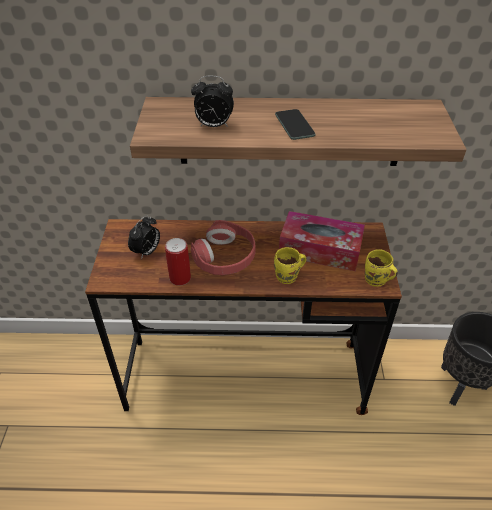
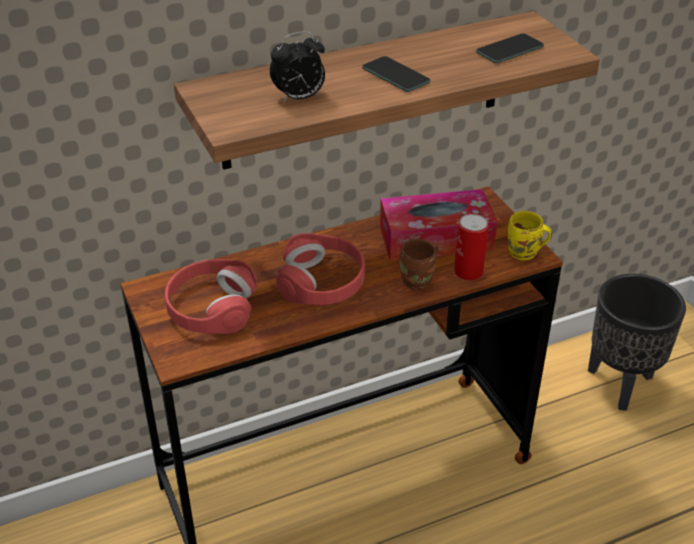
camera: 25 degrees left, 5 degrees down
alarm clock [128,215,160,259] -> red headphones [165,259,257,334]
can [165,238,191,286] -> can moved to [454,214,488,281]
yellow mug [274,247,307,284] -> brown mug [399,239,438,290]
none -> phone [476,33,544,63]

